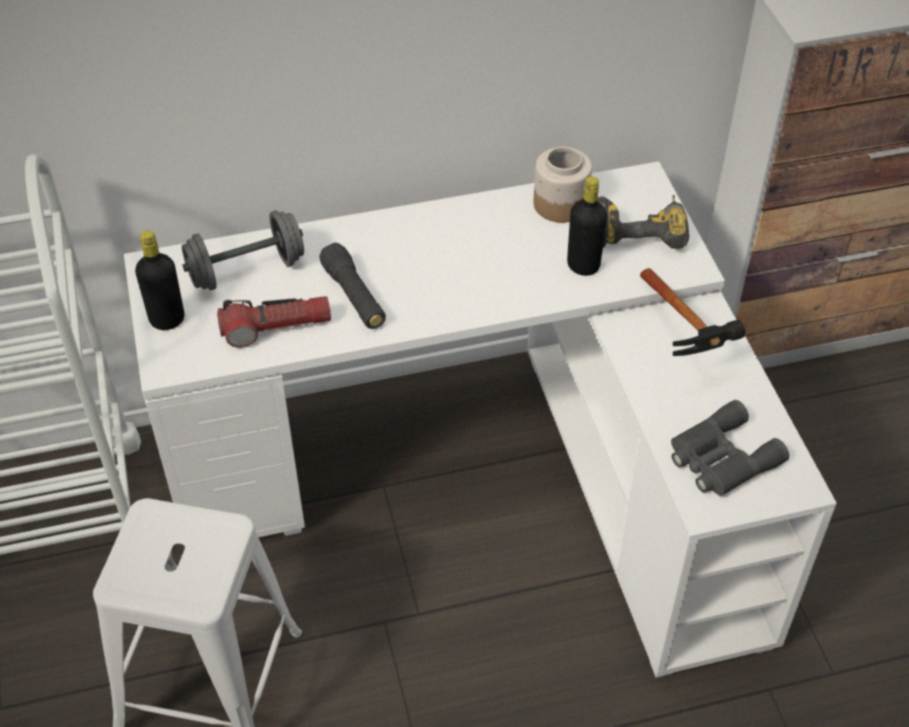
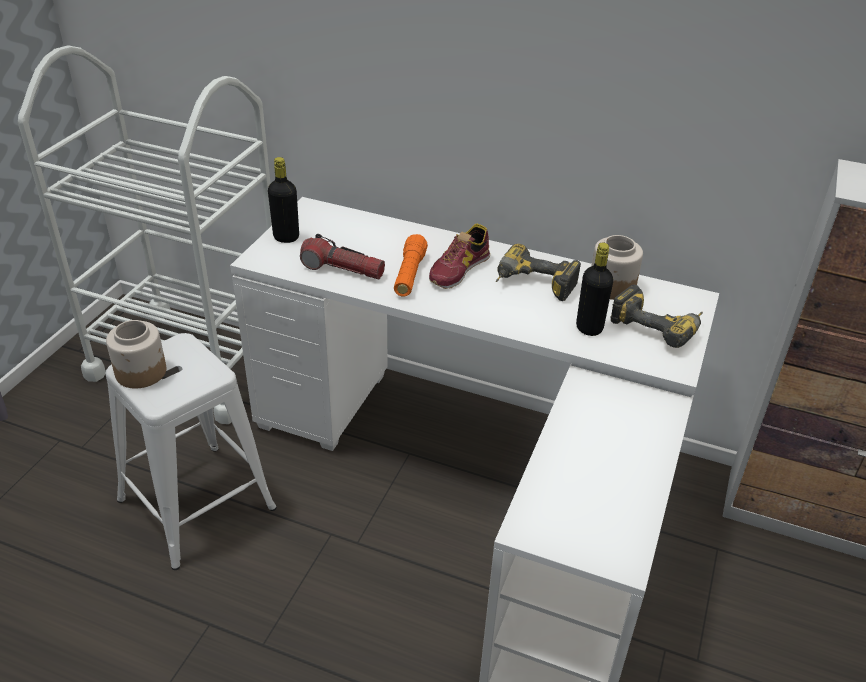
camera: 35 degrees right, 10 degrees down
grey dumbbell [182,210,304,290] -> none
black flashlight [319,243,386,329] -> orange flashlight [394,234,428,297]
hammer [640,268,745,356] -> none
grey binoculars [671,400,789,496] -> none
none -> jar [106,320,166,388]
none -> shoe [429,224,490,289]
none -> power drill [496,244,581,301]

